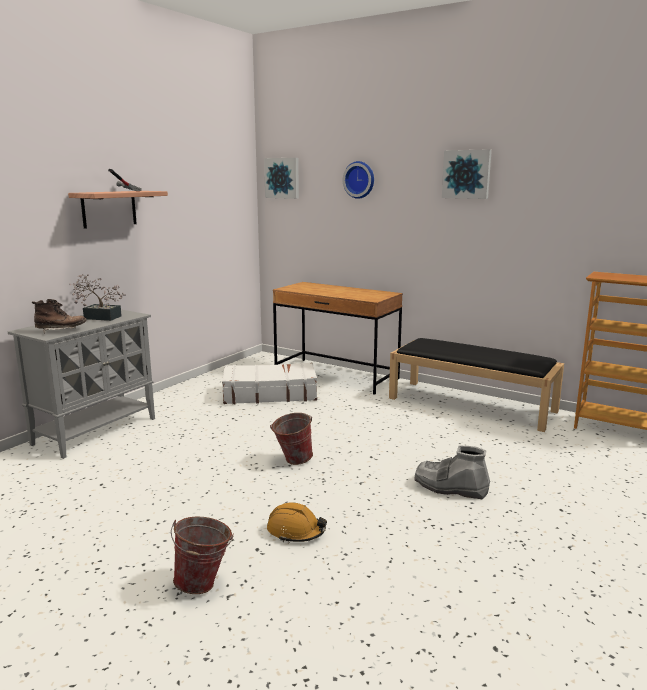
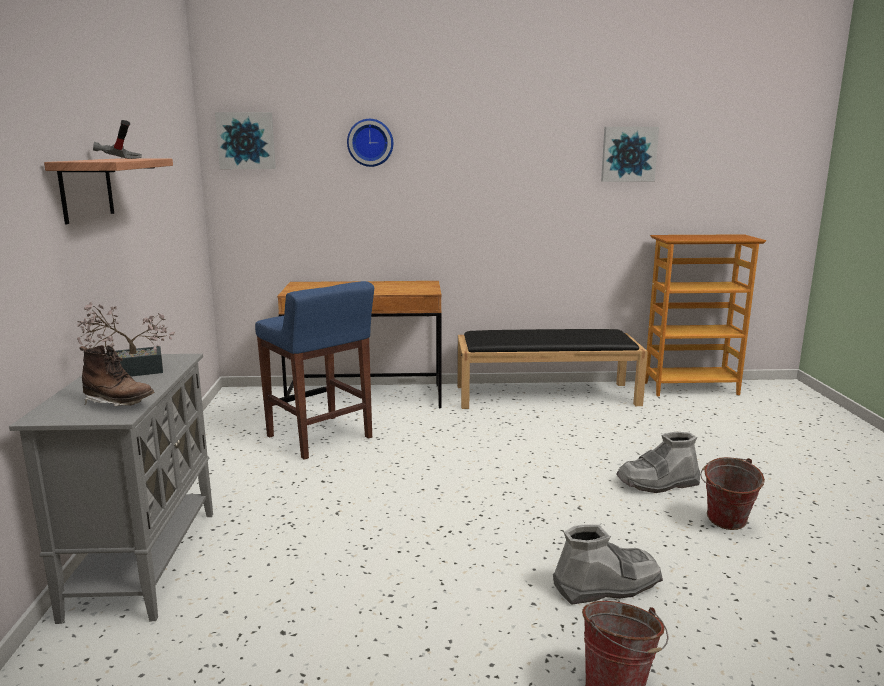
camera: 35 degrees left, 0 degrees up
brown boot [32,299,86,334] -> brown boot turned 75 degrees clockwise [79,345,155,406]
white suitcase [222,362,317,404] -> blue stool [255,281,374,460]
orange hard hat [267,502,327,542] -> grey boot [553,525,663,605]
bucket [270,413,313,465] -> bucket moved to [700,457,765,530]
picture [442,149,492,199] -> picture moved to [601,127,659,182]

